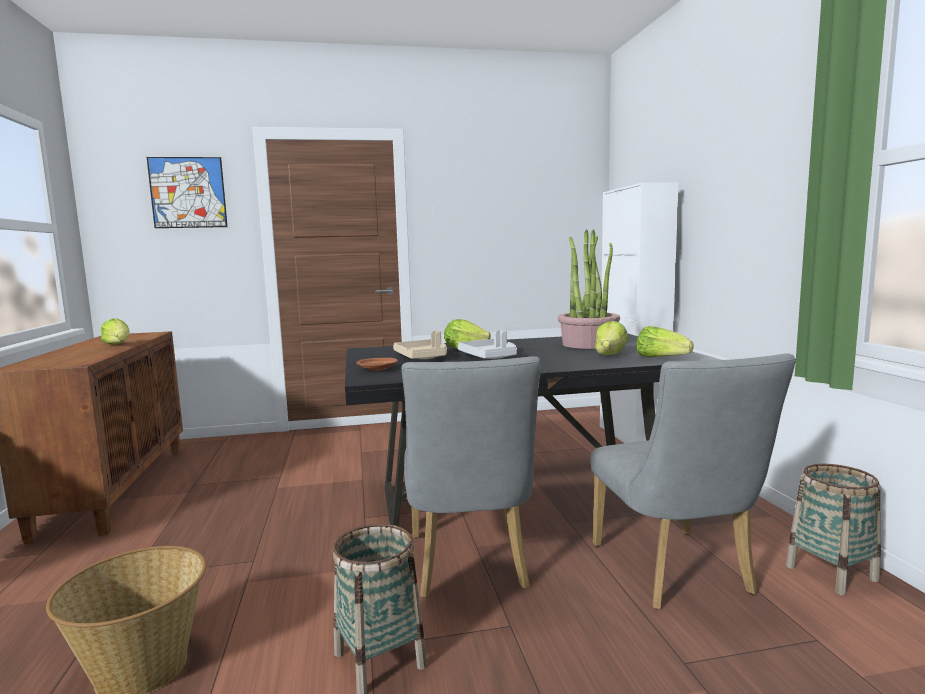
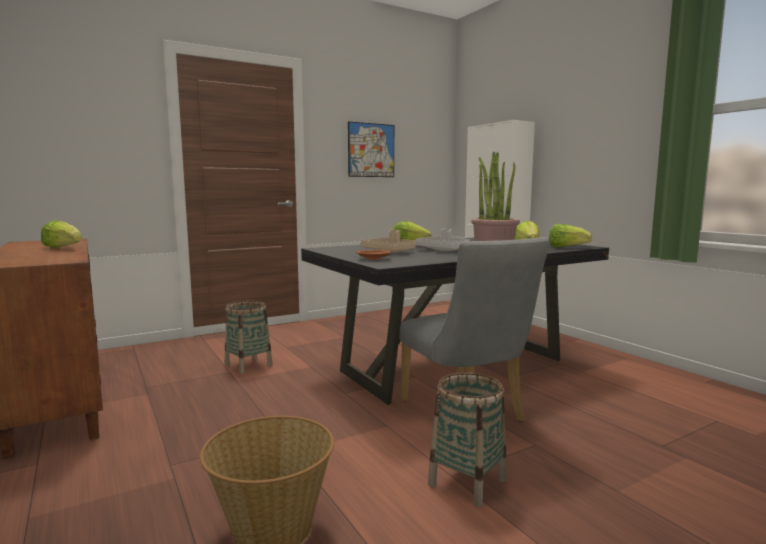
camera: 20 degrees left, 0 degrees up
picture [147,157,228,228] -> picture moved to [348,121,394,177]
grey chair [591,353,796,609] -> none
basket [786,464,881,596] -> basket moved to [225,300,273,374]

